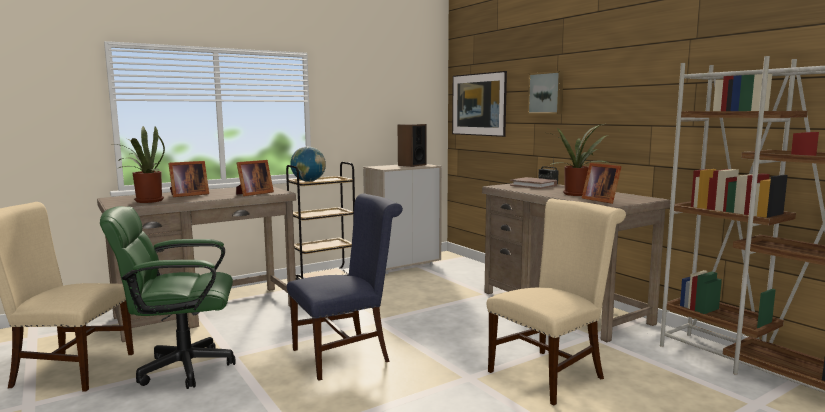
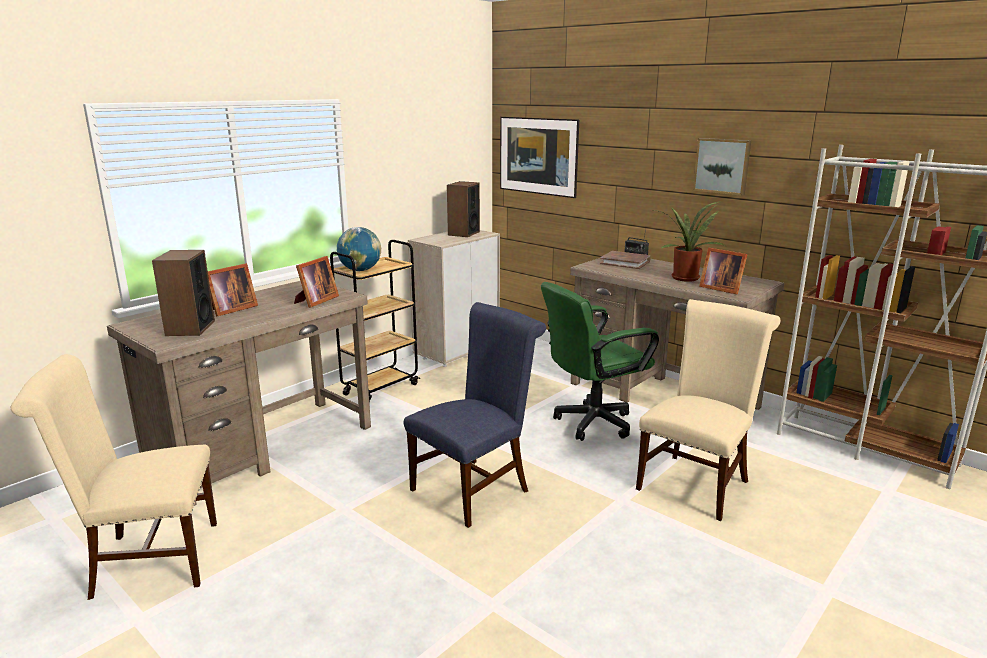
camera: 15 degrees left, 10 degrees up
green office chair [100,206,236,389] -> green office chair moved to [541,282,659,441]
potted plant [113,127,165,203] -> speaker [152,250,215,336]
picture [528,71,564,114] -> picture moved to [693,138,751,196]

